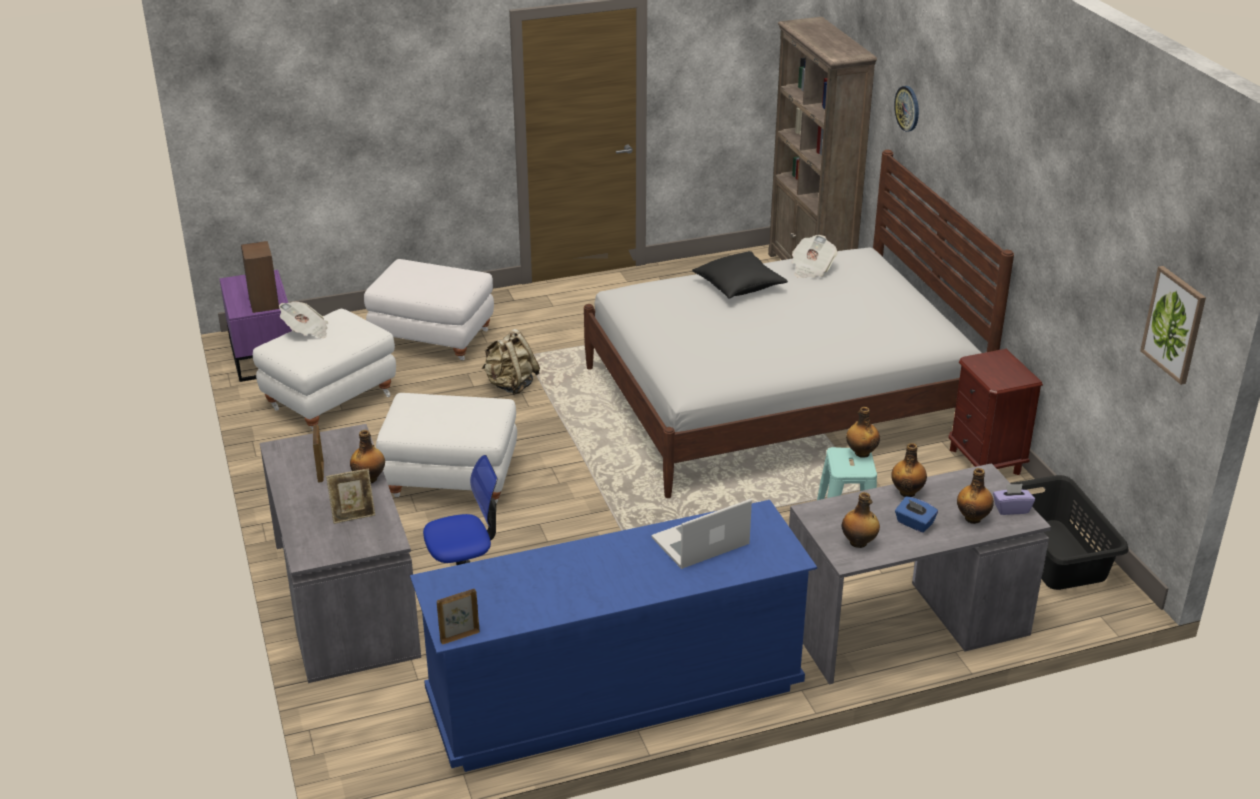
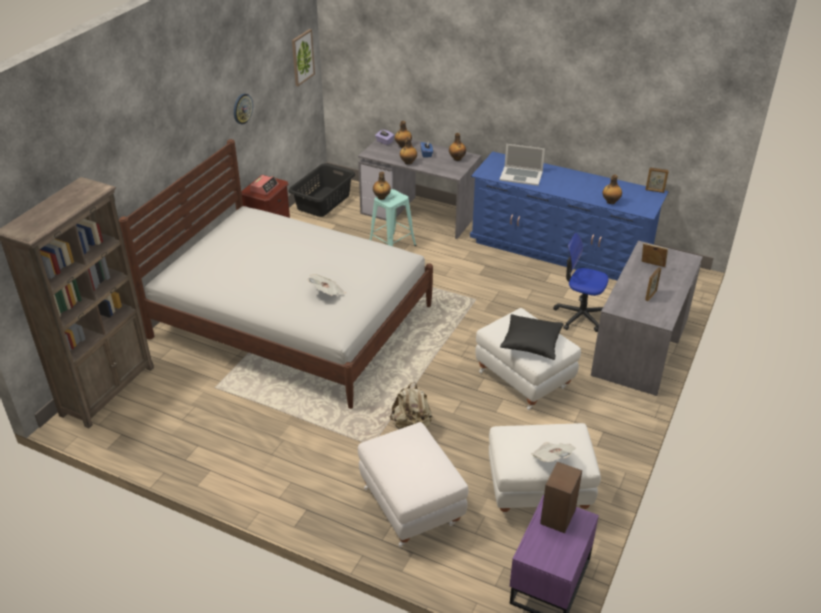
camera: 135 degrees left, 5 degrees up
bottle [350,430,385,483] -> bottle moved to [603,175,622,204]
black pillow [692,251,788,299] -> black pillow moved to [500,314,564,360]
newspaper [792,235,837,278] -> newspaper moved to [307,274,346,296]
wall clock [894,86,919,132] -> wall clock moved to [234,94,253,124]
none -> alarm clock [250,175,279,195]

